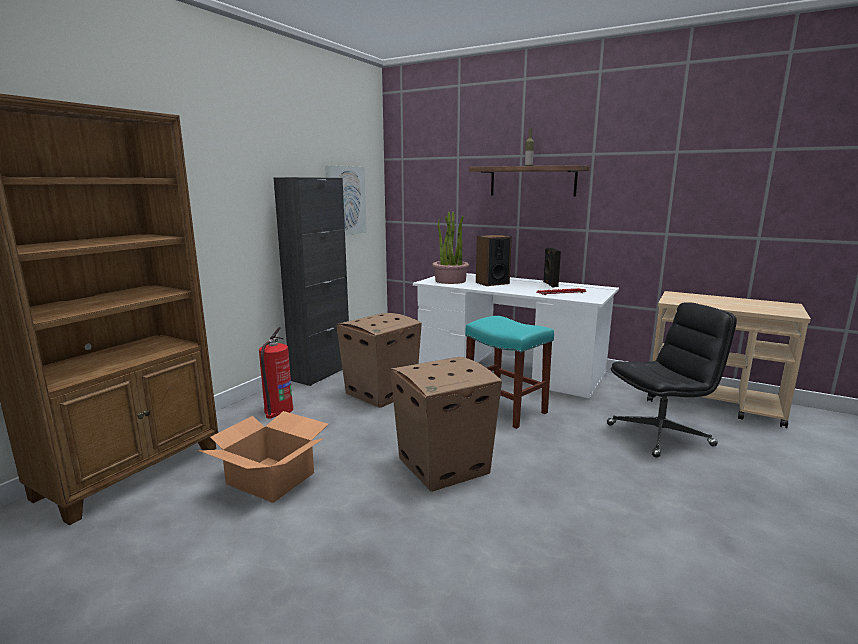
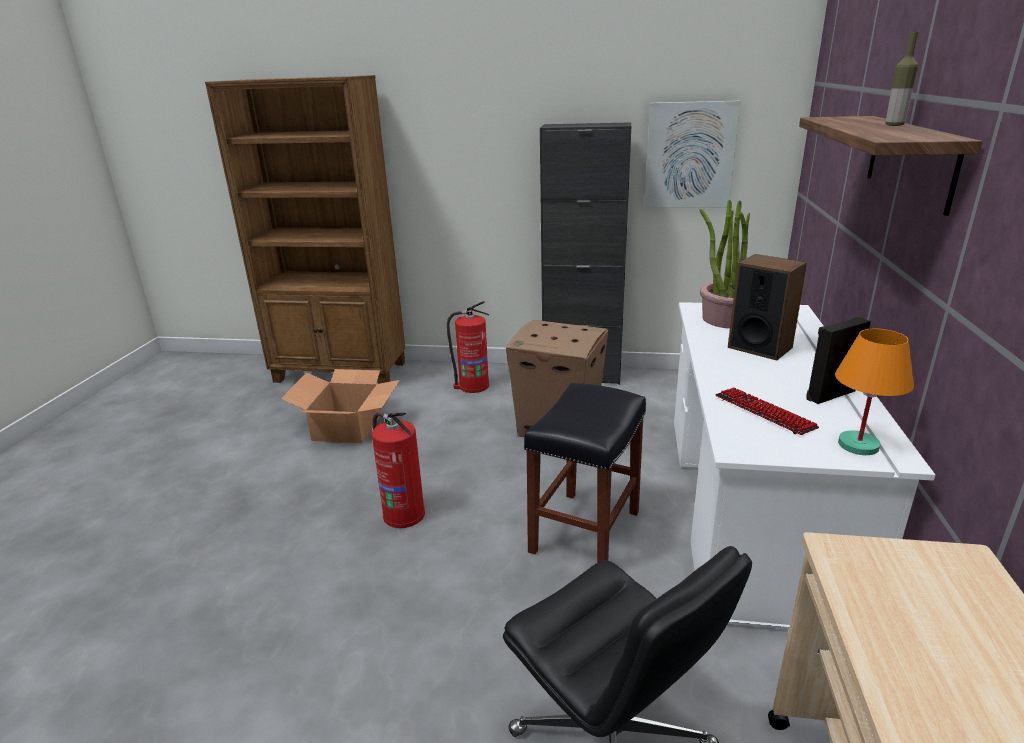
camera: 70 degrees right, 10 degrees up
cardboard box [390,357,502,492] -> fire extinguisher [372,412,425,528]
turquoise stool [465,316,554,429] -> black stool [524,383,646,563]
none -> orange table lamp [835,329,914,455]

